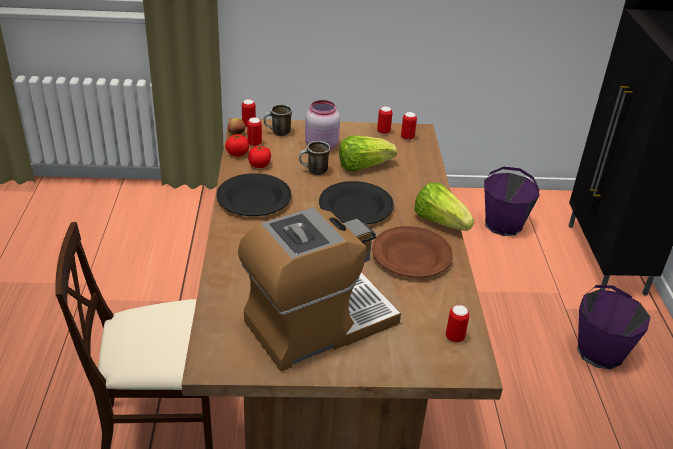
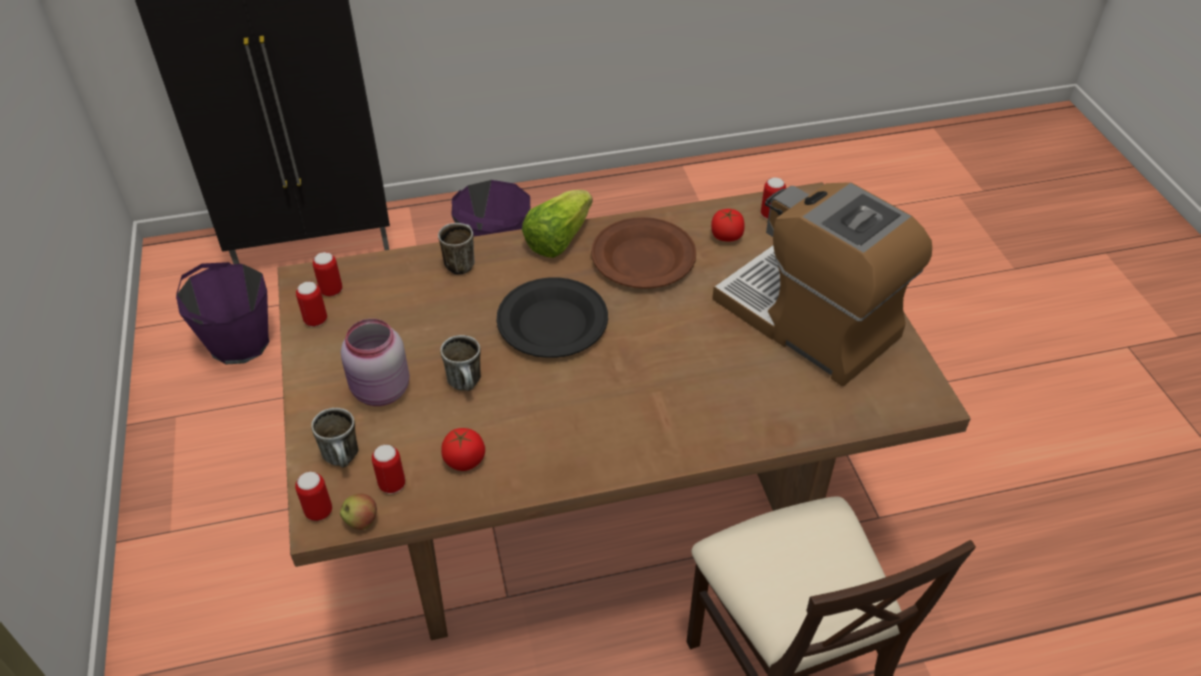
camera: 100 degrees left, 10 degrees up
black plate [216,173,291,216] -> none
tomato [225,134,249,157] -> tomato moved to [711,209,745,241]
lettuce [339,136,397,171] -> none
none -> mug [438,223,475,275]

